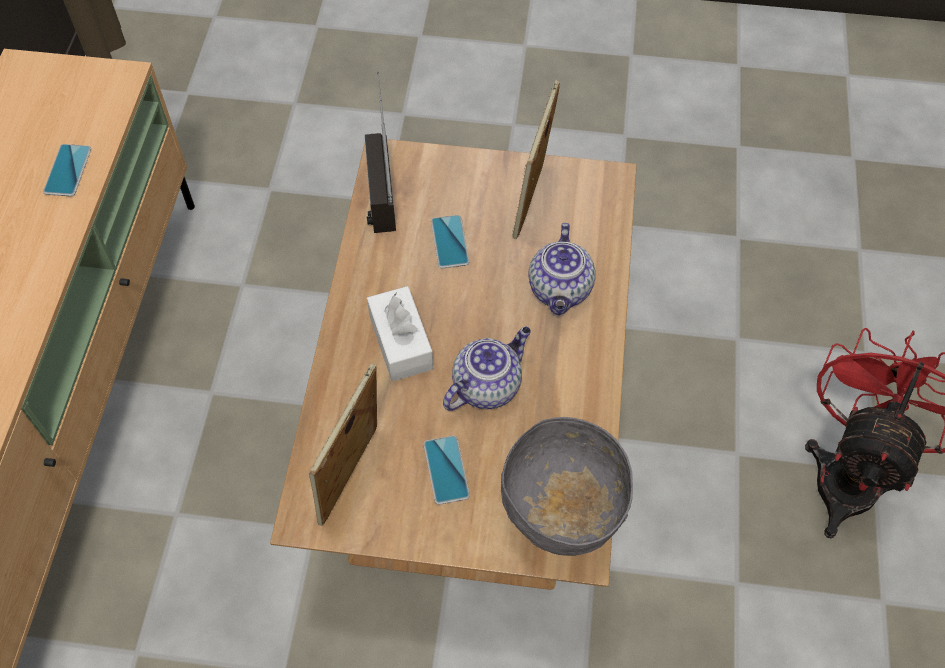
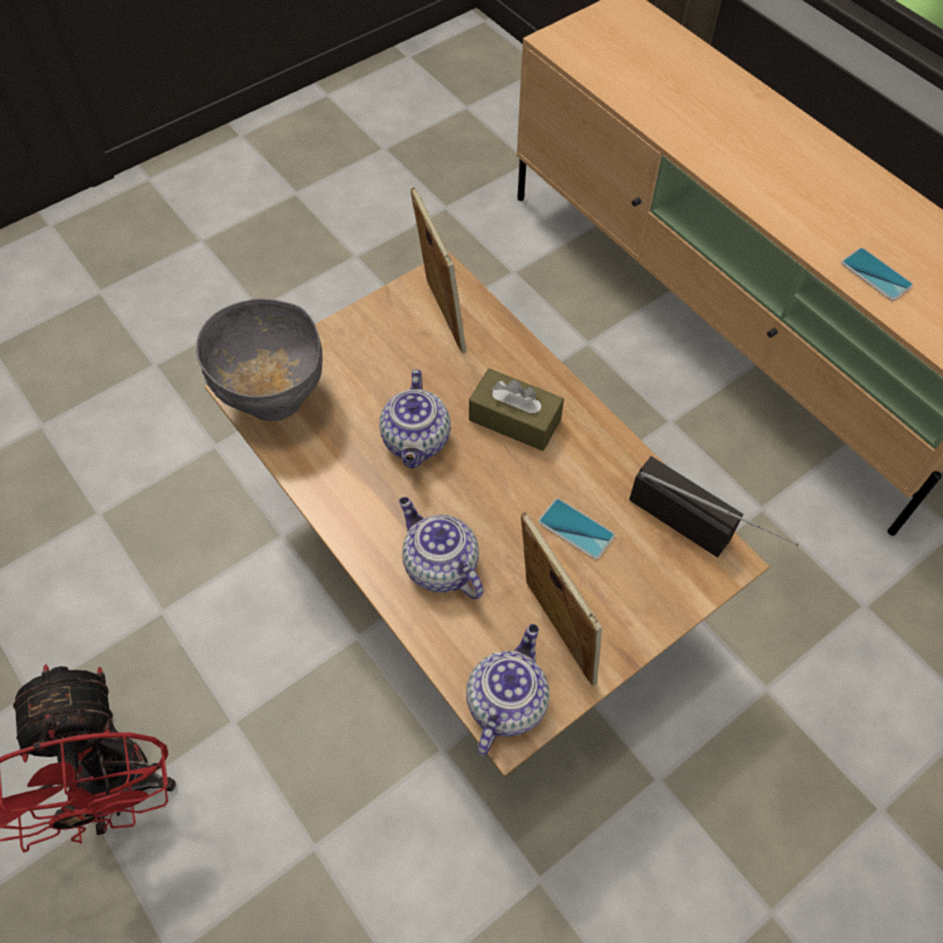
camera: 135 degrees right, 0 degrees up
white tissue box [367,286,433,381] -> brown tissue box [469,368,564,451]
phone [423,435,470,505] -> none
none -> teapot [466,624,549,756]

